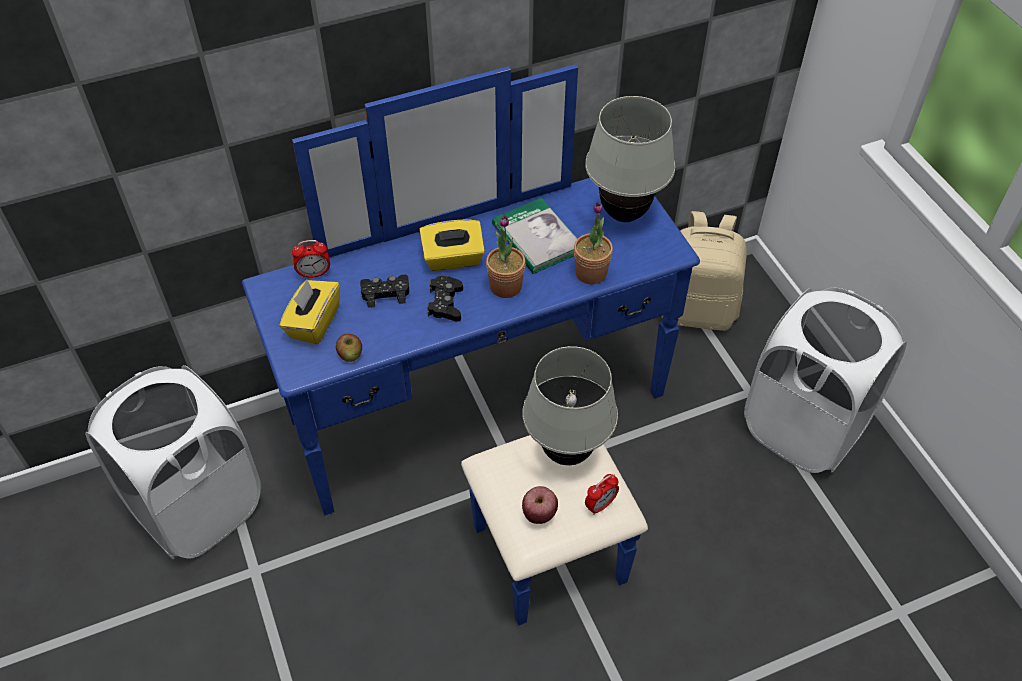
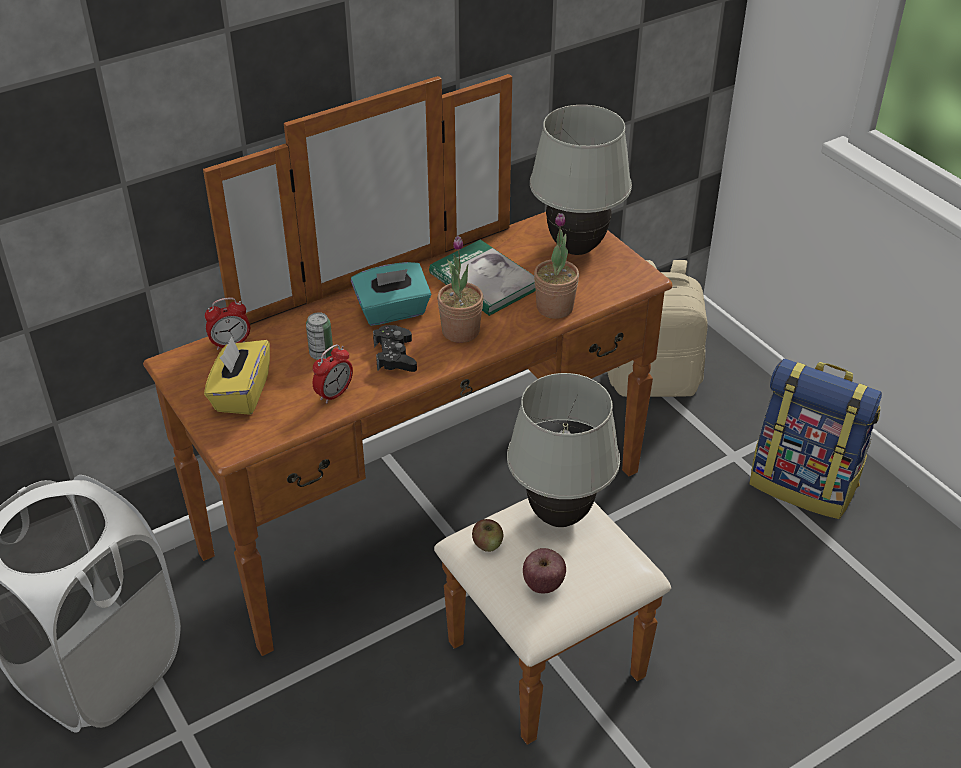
camera: 10 degrees left, 10 degrees down
blue dresser [242,64,700,626] -> brown dresser [143,74,673,745]
apple [336,334,362,362] -> apple moved to [472,519,503,552]
black game controller [360,275,409,308] -> can [306,312,333,360]
yellow tissue box [419,219,485,271] -> turquoise tissue box [351,262,431,326]
alarm clock [585,474,619,515] -> alarm clock moved to [313,344,353,404]
white laundry basket [744,288,907,473] -> backpack [749,358,882,519]

